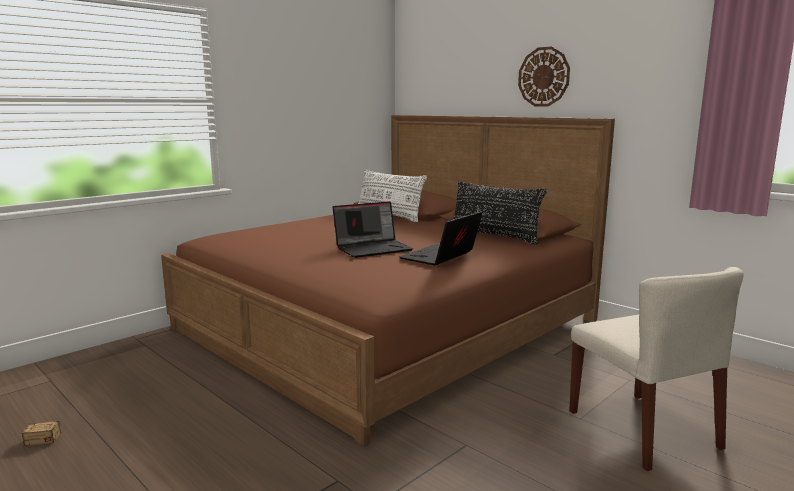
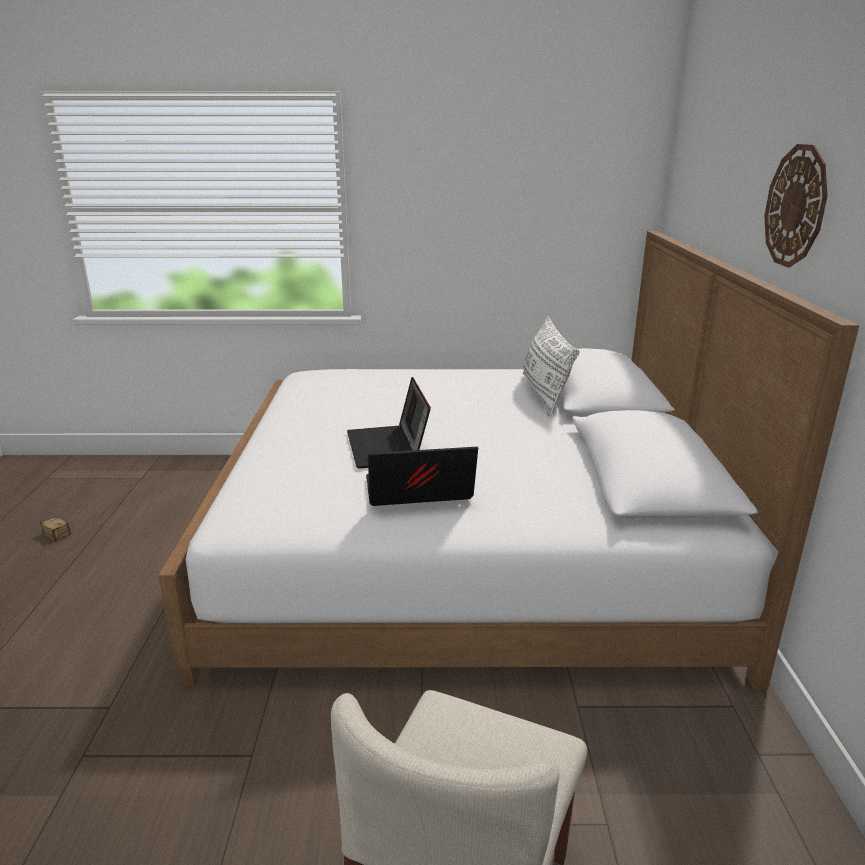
camera: 45 degrees right, 10 degrees up
brown bed [161,115,615,446] -> white bed [158,231,859,690]
laptop [333,201,413,258] -> laptop turned 60 degrees clockwise [347,377,431,468]
black pillow [453,181,547,244] -> none

